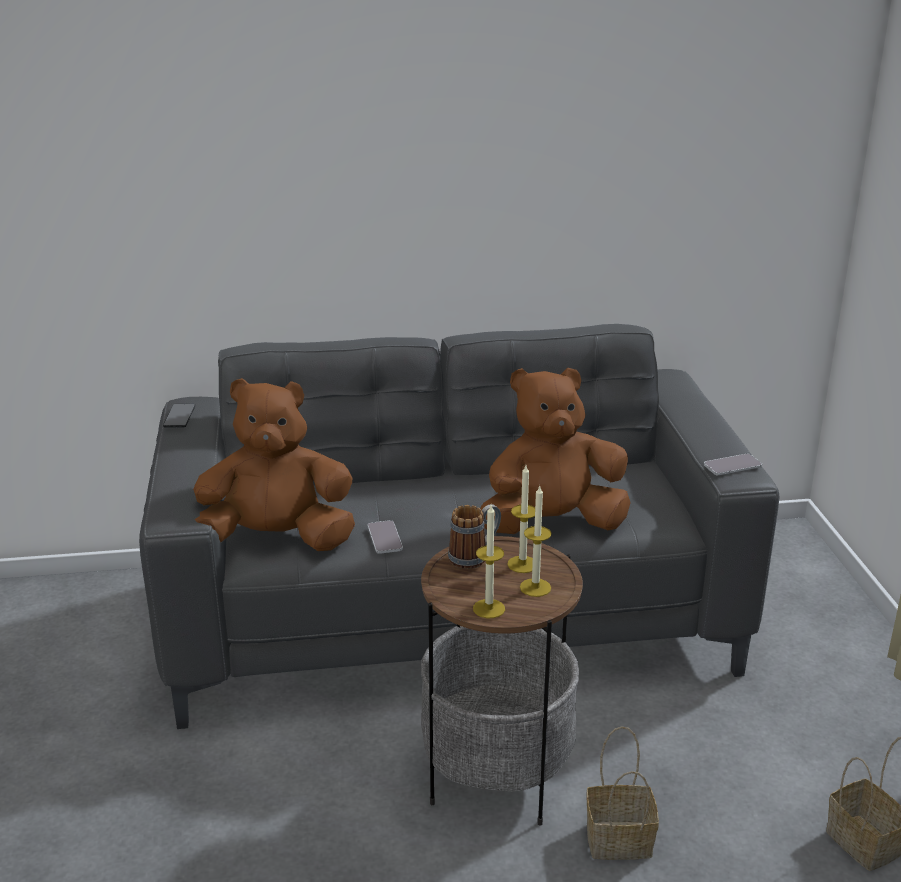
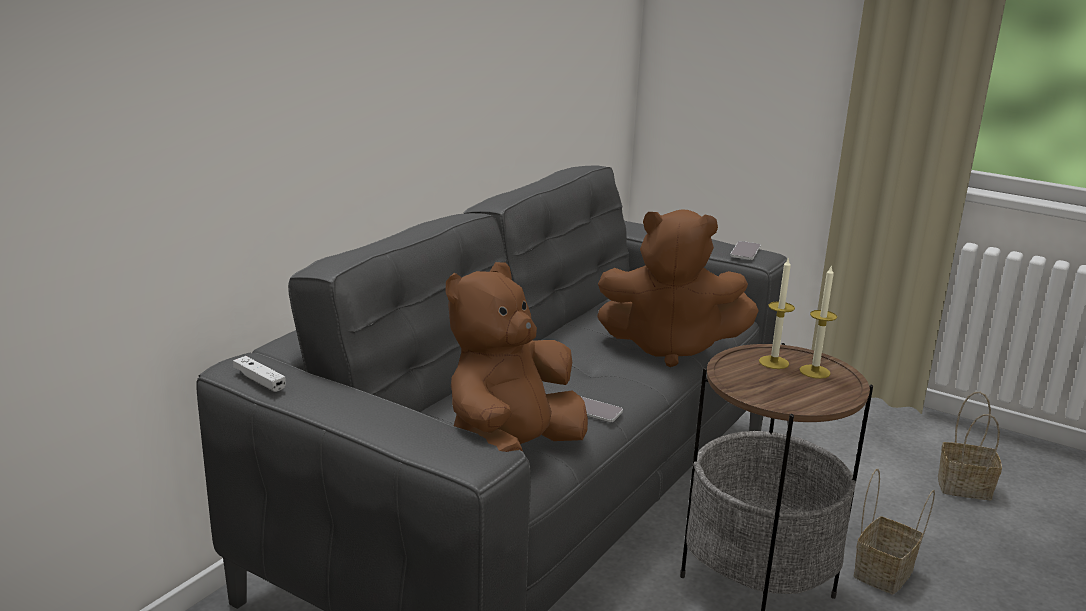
camera: 50 degrees left, 5 degrees down
phone [163,404,195,427] -> white game controller [233,356,286,392]
mug [448,504,501,569] -> none
candle [473,505,505,618] -> none
brown plush toy [480,368,631,534] -> brown plush toy turned 105 degrees counterclockwise [597,209,759,367]

